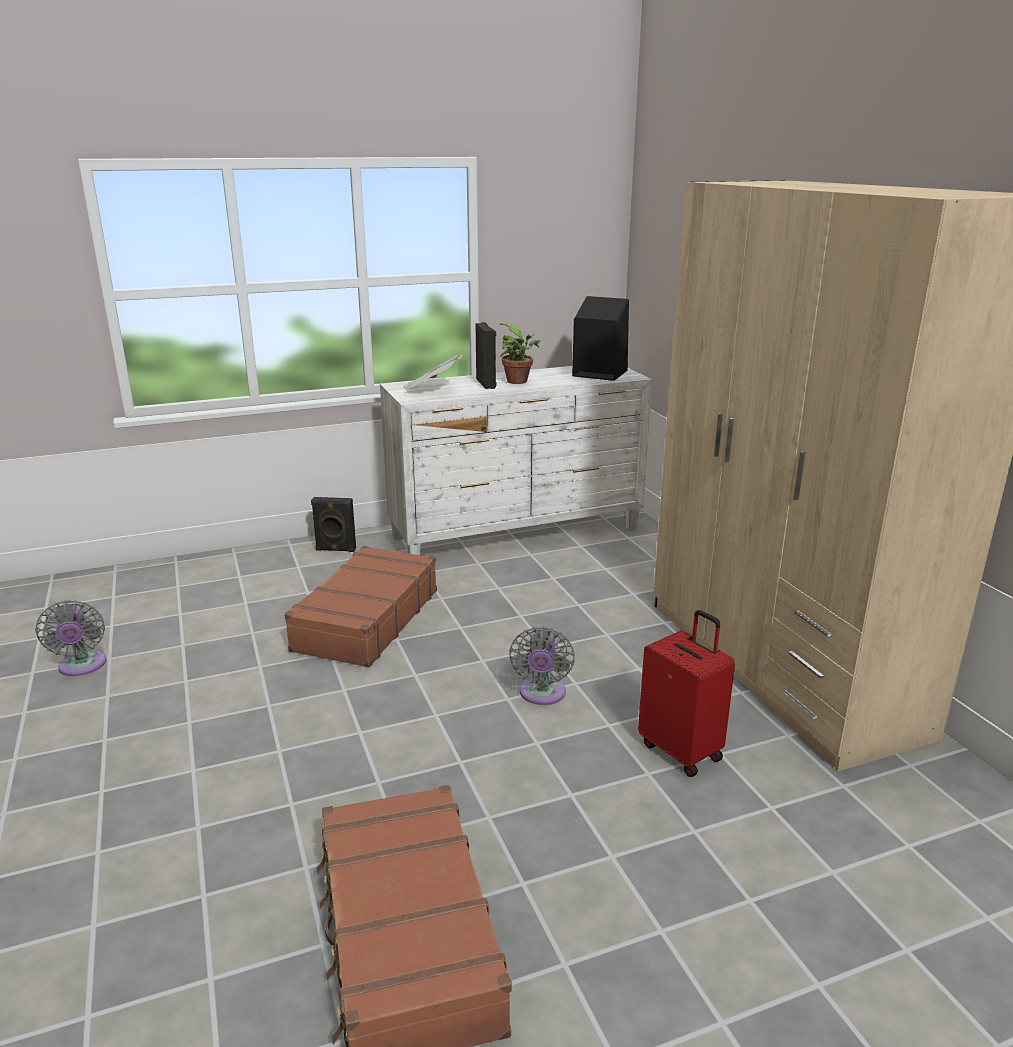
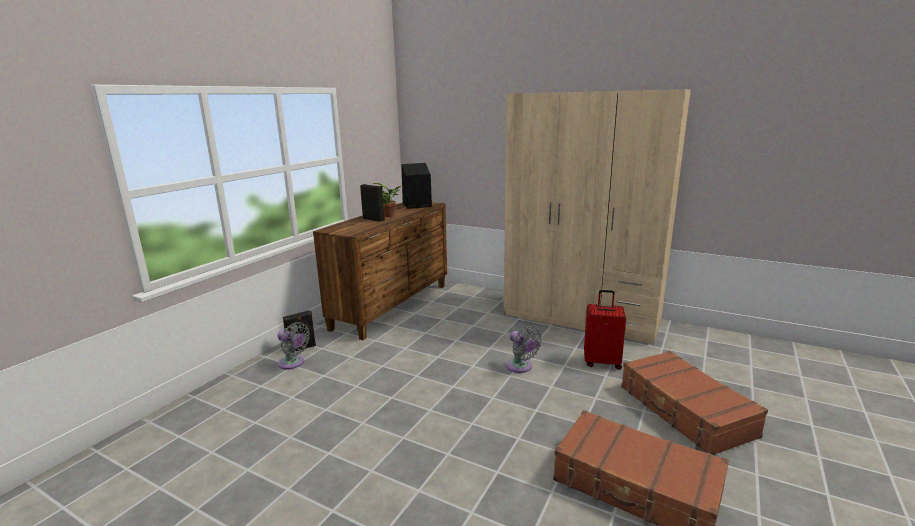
camera: 40 degrees left, 5 degrees down
grey fan [35,600,106,676] -> grey fan moved to [277,322,310,369]
brown suitcase [284,546,437,667] -> brown suitcase moved to [621,351,768,455]
white dresser [380,366,652,555] -> brown dresser [313,202,447,340]
newspaper [403,354,462,391] -> none

